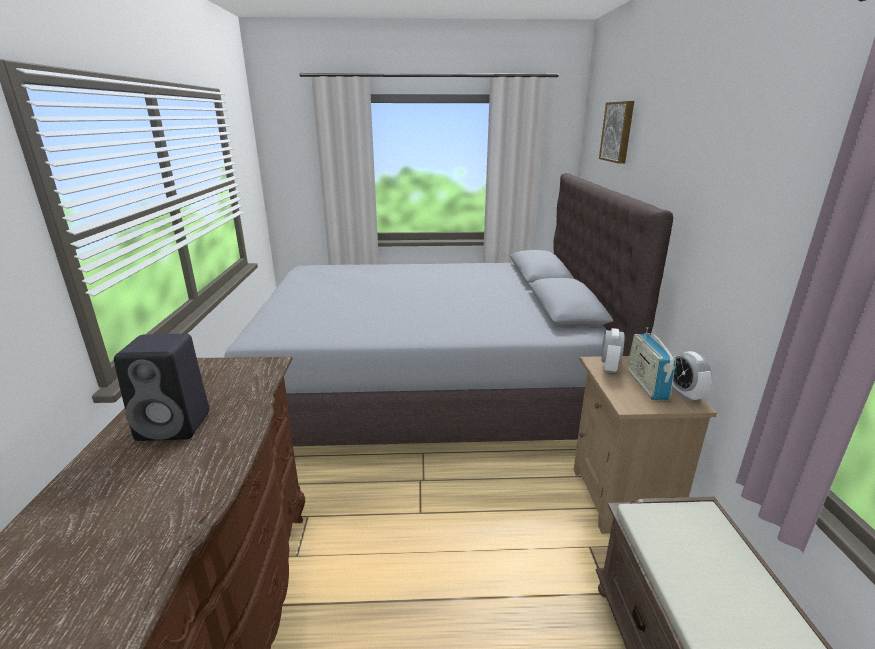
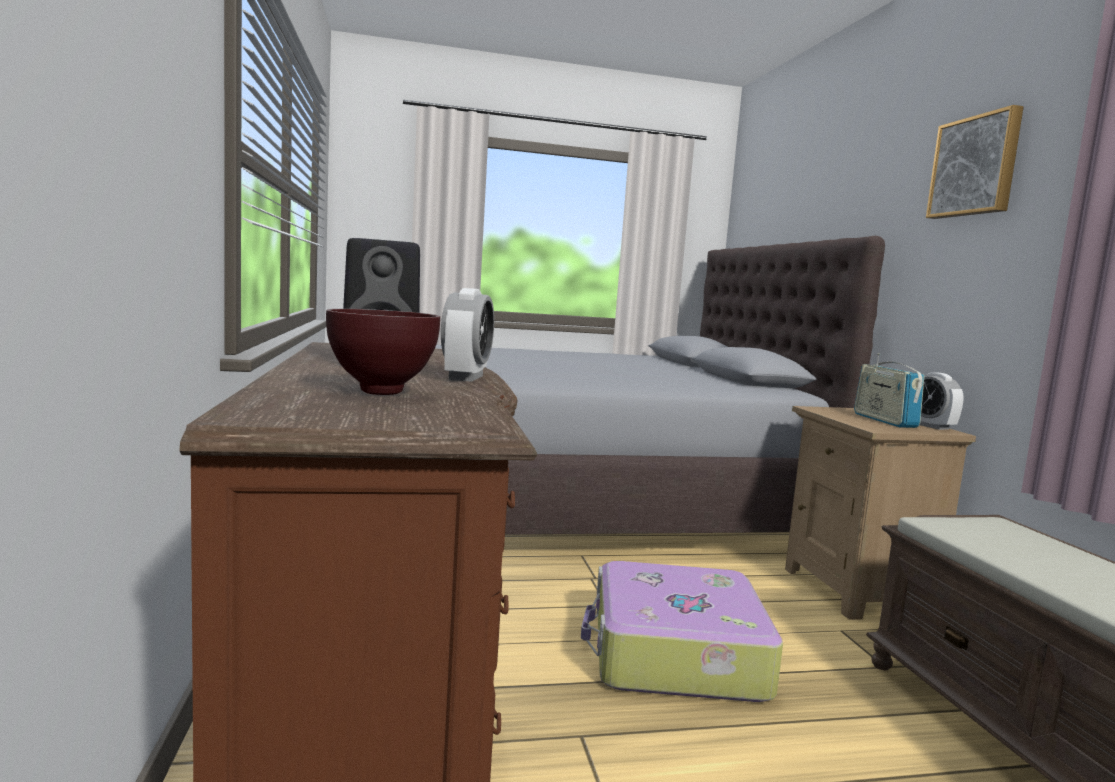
camera: 10 degrees left, 15 degrees down
picture [599,101,634,164] -> picture moved to [926,105,1024,219]
alarm clock [601,328,624,373] -> alarm clock moved to [441,288,494,382]
none -> brown bowl [326,309,440,395]
none -> suitcase [581,561,783,702]

